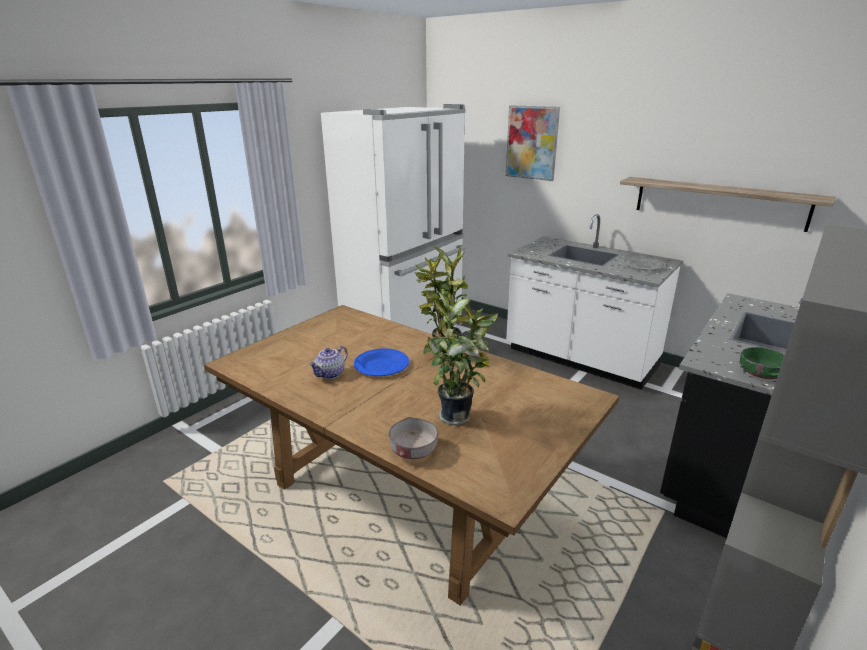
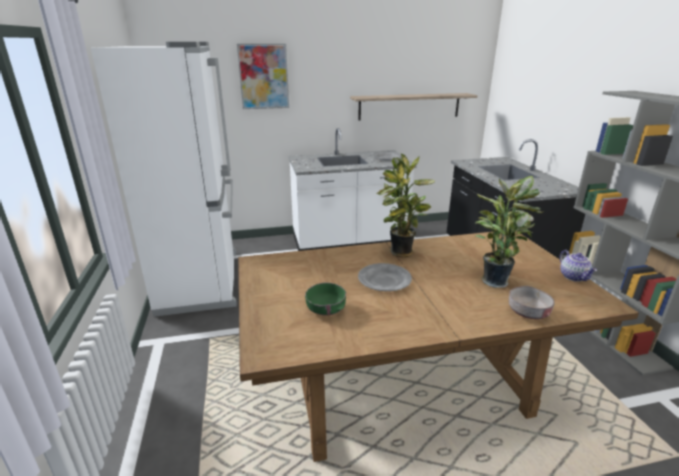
camera: 50 degrees left, 0 degrees up
teapot [309,346,348,379] -> teapot moved to [560,250,597,282]
blue plate [354,348,409,376] -> grey plate [358,263,412,291]
green bowl [740,347,785,379] -> green bowl moved to [305,283,346,316]

